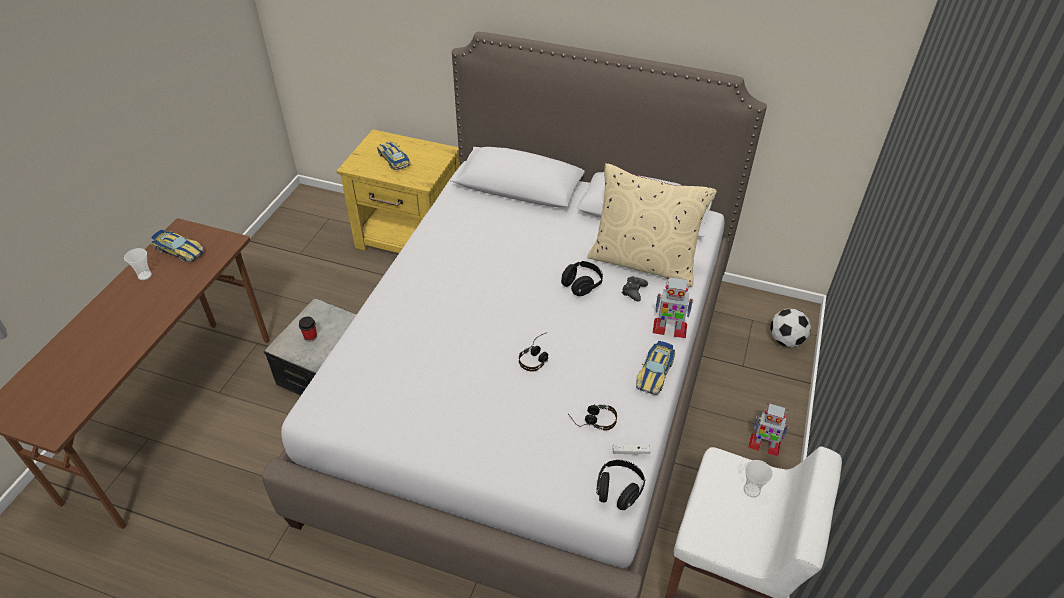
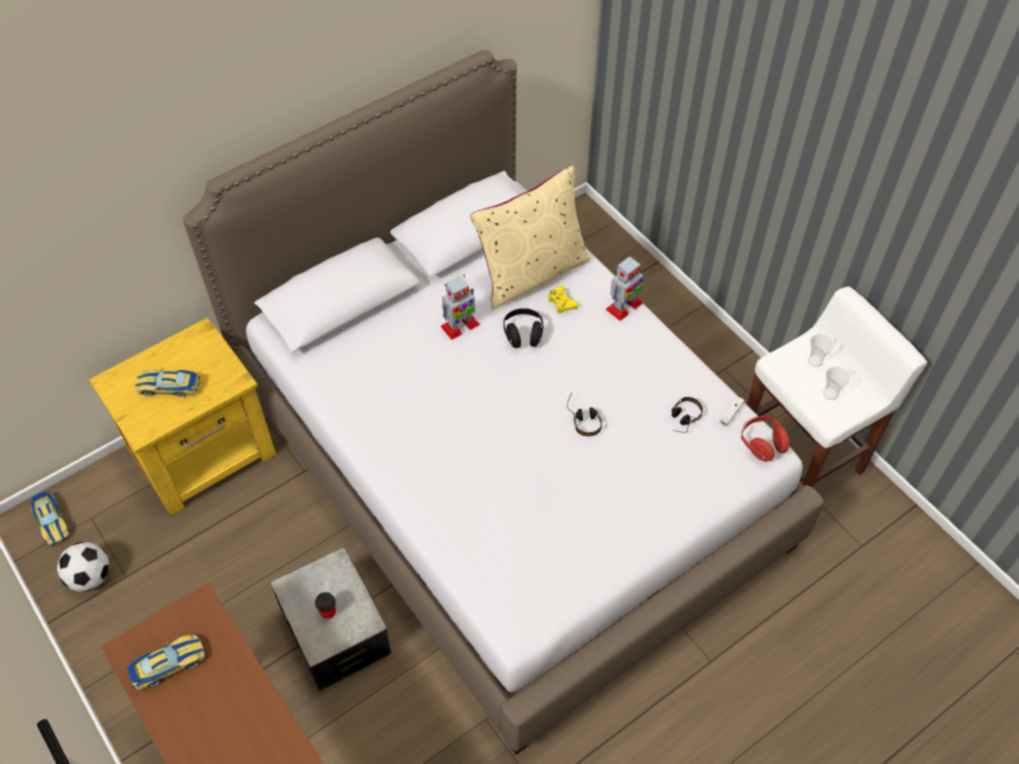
camera: 55 degrees left, 10 degrees up
cup [124,248,152,280] -> cup moved to [823,366,851,400]
black headphones [596,460,645,510] -> red headphones [741,416,790,462]
black game controller [622,276,648,302] -> yellow game controller [548,286,579,313]
toy car [636,341,675,395] -> toy car moved to [30,491,70,546]
toy robot [748,403,789,457] -> toy robot moved to [440,275,480,340]
football [770,309,811,347] -> football moved to [57,542,109,592]

